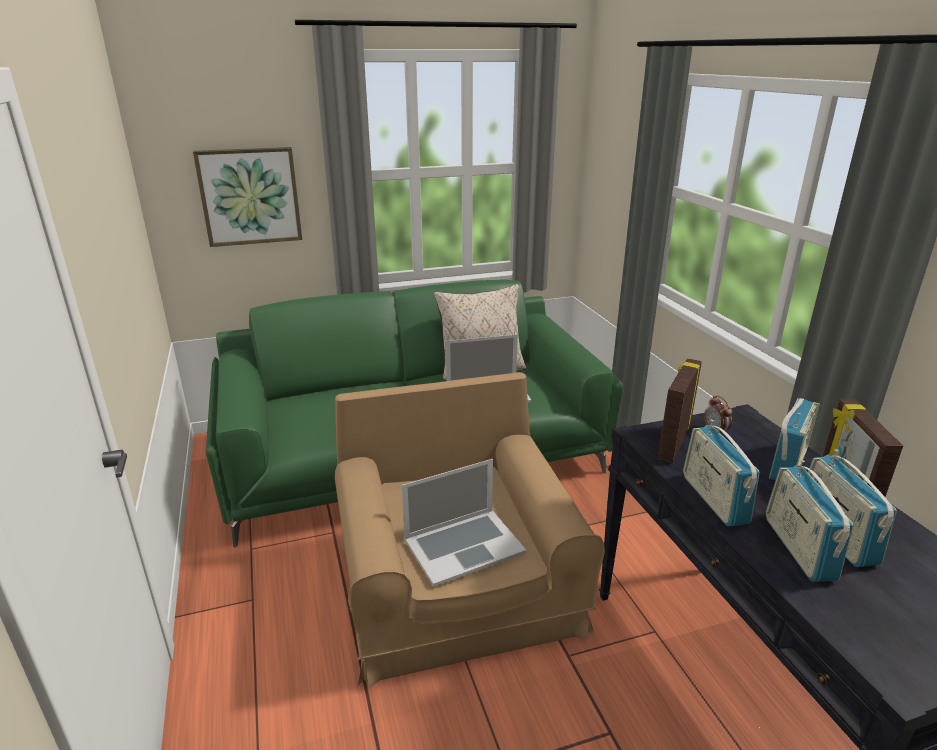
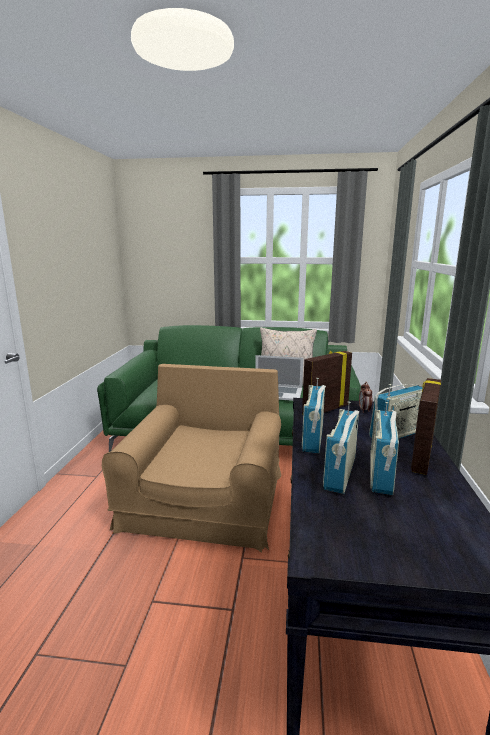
camera: 25 degrees right, 10 degrees down
picture [193,147,302,247] -> none
laptop [401,459,526,587] -> none

